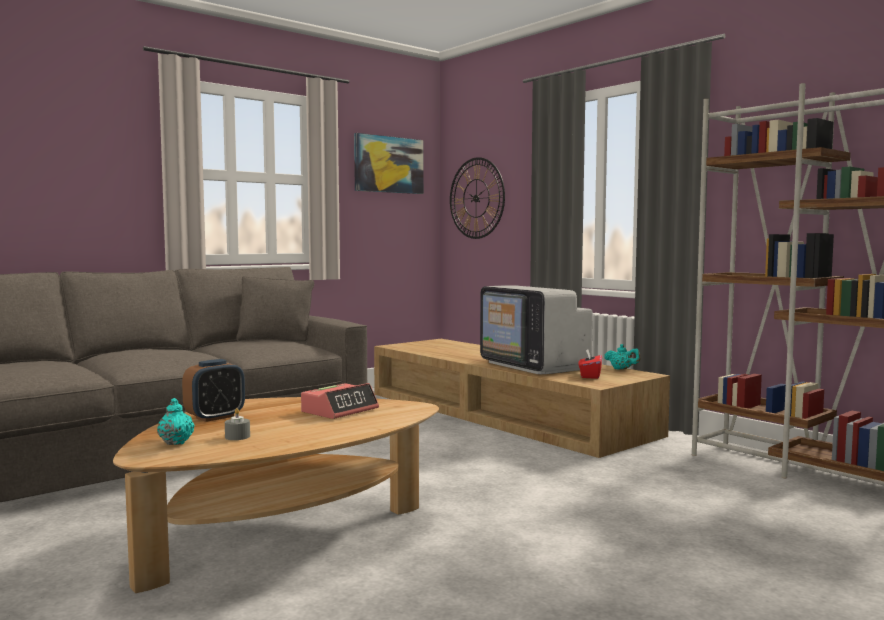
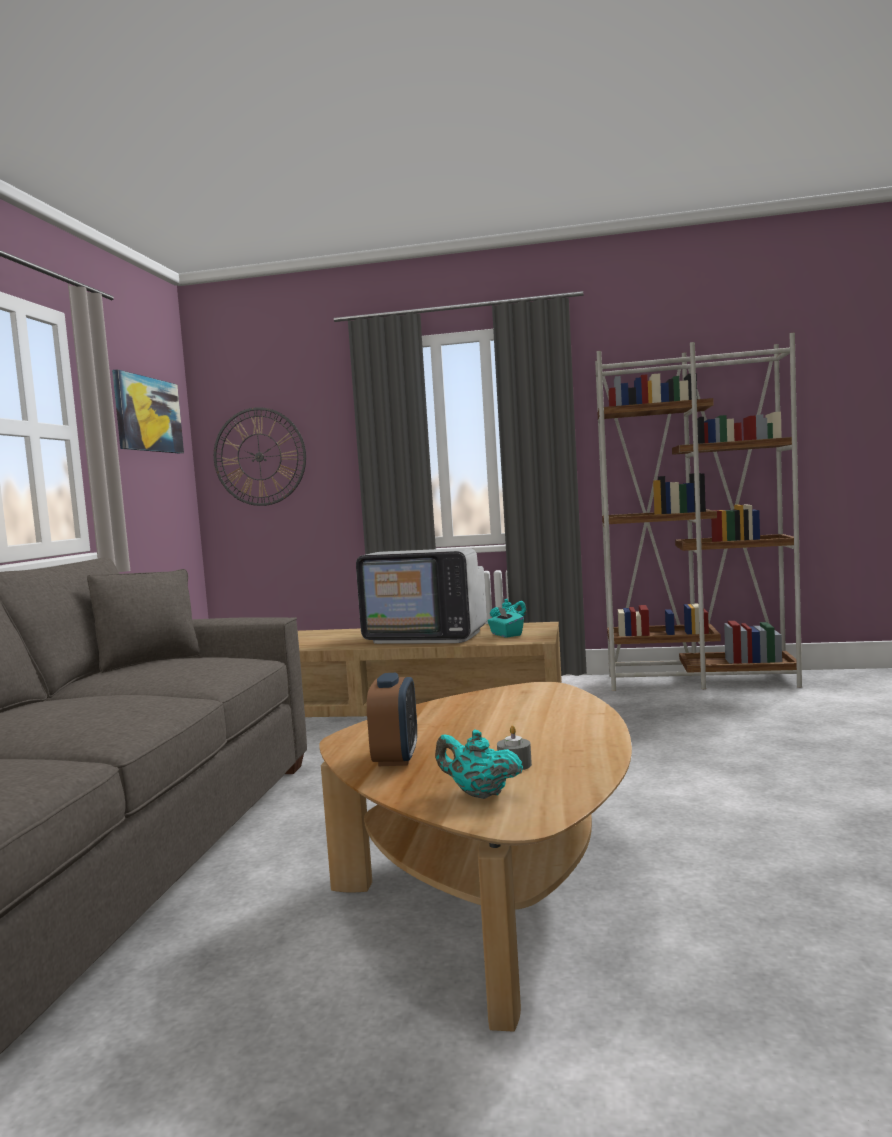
camera: 40 degrees left, 0 degrees up
alarm clock [301,383,379,419] -> none
red tissue box [579,349,602,379] -> turquoise tissue box [487,607,524,638]

